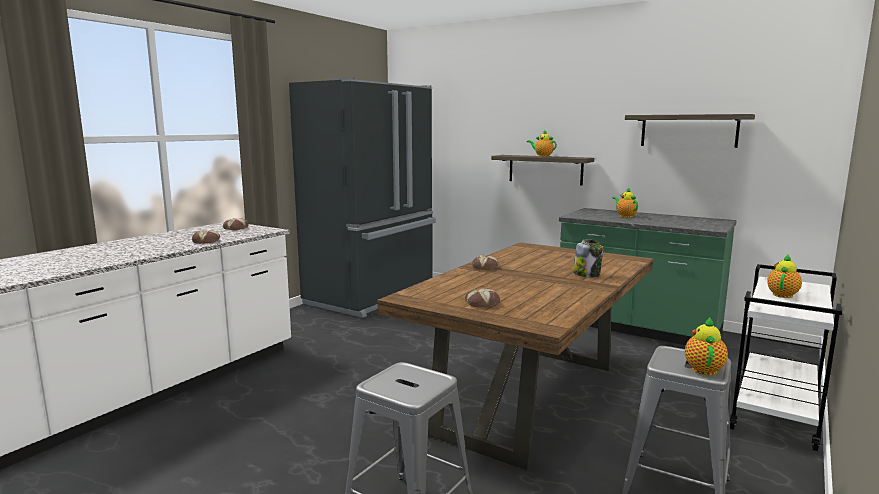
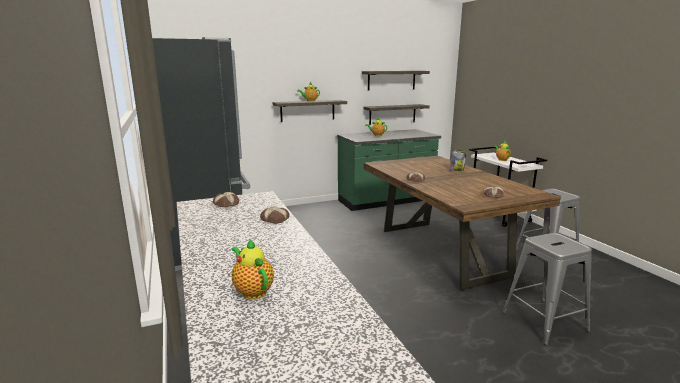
camera: 55 degrees left, 5 degrees up
teapot [685,317,728,375] -> teapot moved to [231,239,274,299]
none -> shelf [363,104,430,125]

